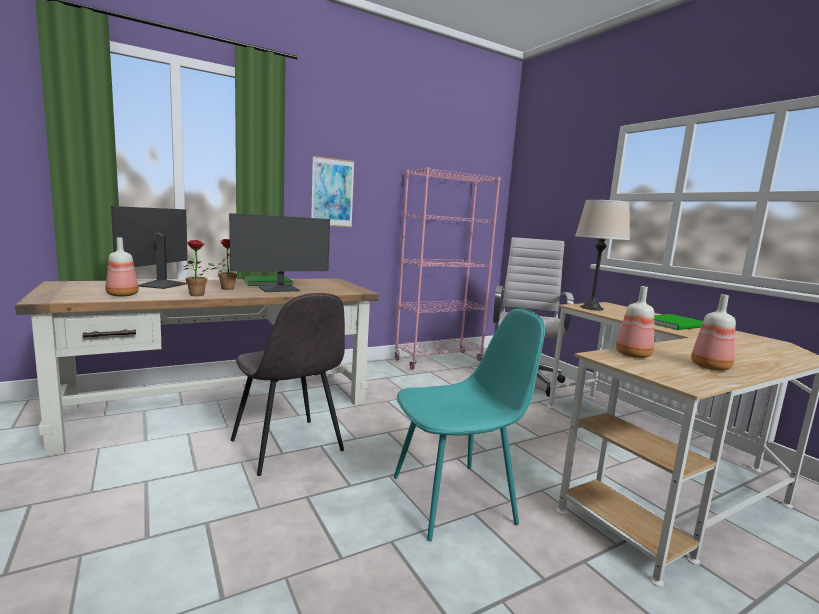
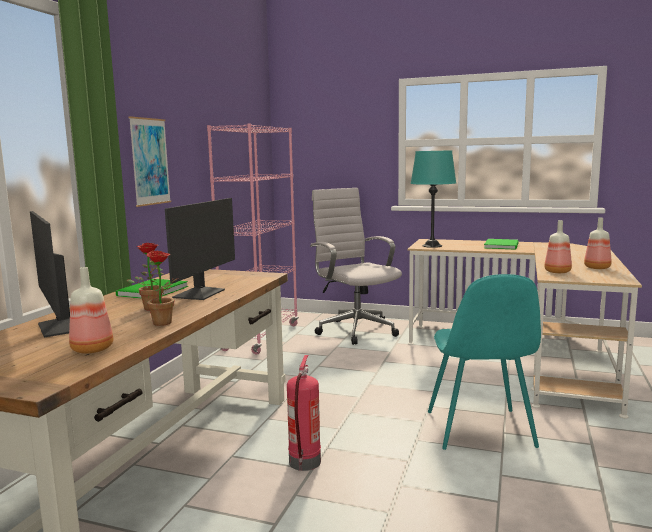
camera: 40 degrees left, 0 degrees up
grey chair [231,293,345,476] -> fire extinguisher [287,355,321,471]
turquoise chair [394,308,545,541] -> turquoise chair turned 150 degrees clockwise [428,274,541,450]
beige table lamp [575,200,630,310] -> turquoise table lamp [410,150,456,248]

